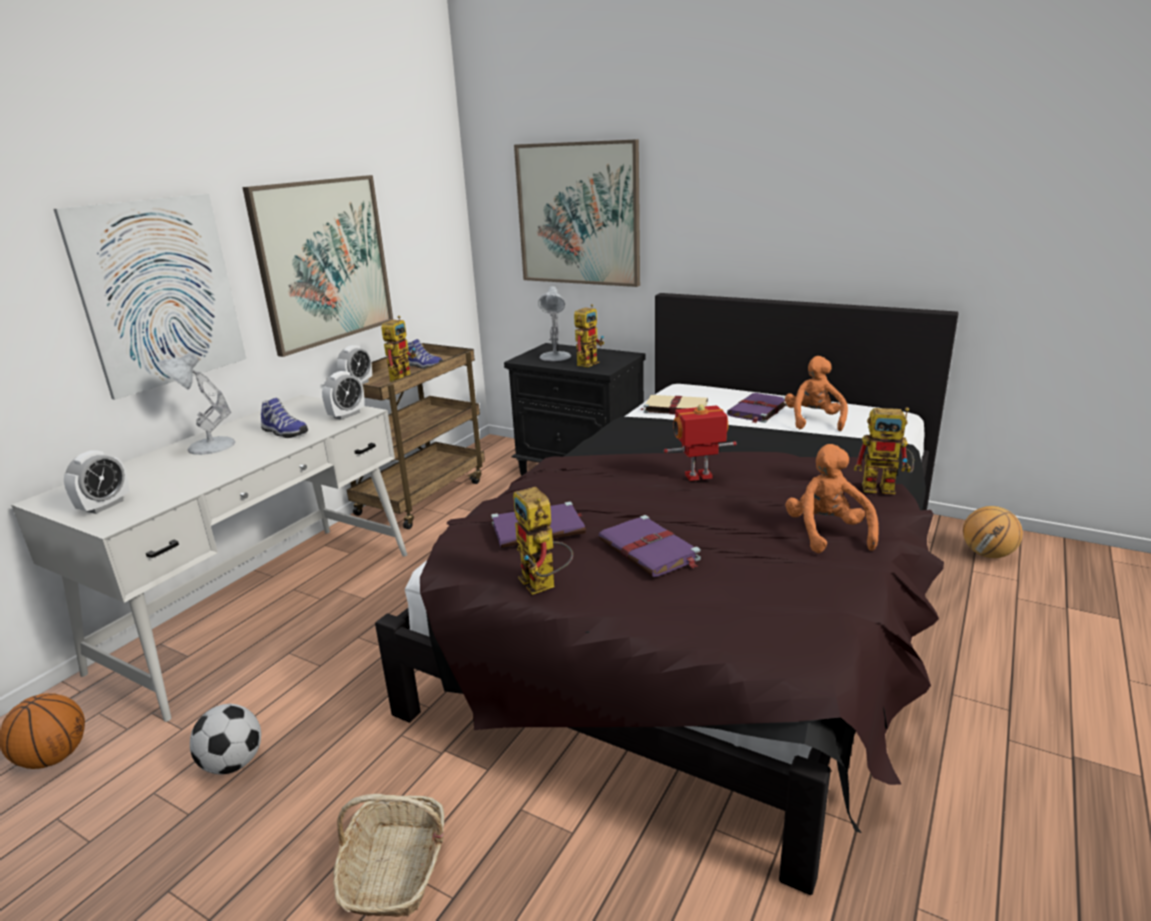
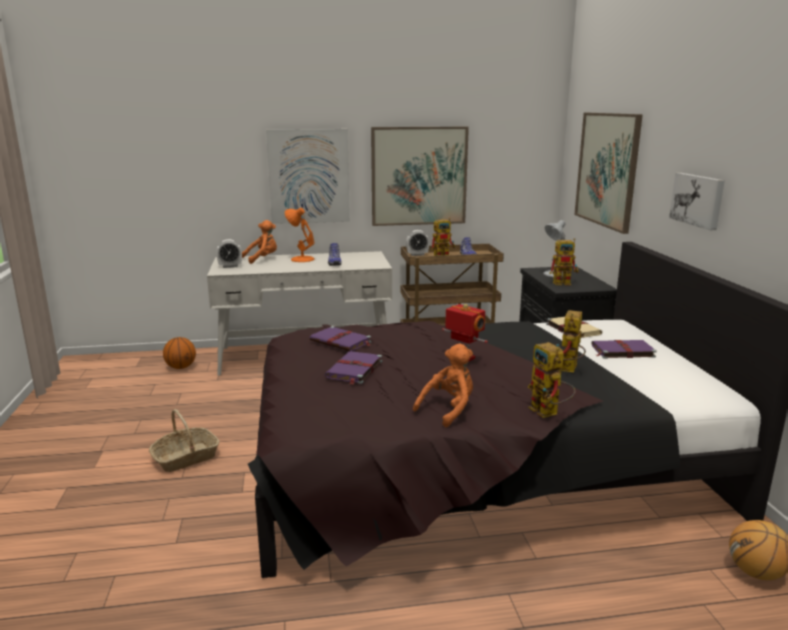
camera: 50 degrees right, 5 degrees down
white table lamp [157,352,235,455] -> orange table lamp [285,208,315,262]
football [190,704,261,774] -> none
alarm clock [322,371,365,420] -> none
toy robot [513,487,573,595] -> toy robot moved to [556,310,586,373]
orange plush toy [785,356,848,431] -> orange plush toy moved to [242,220,277,264]
none -> picture [669,173,725,230]

